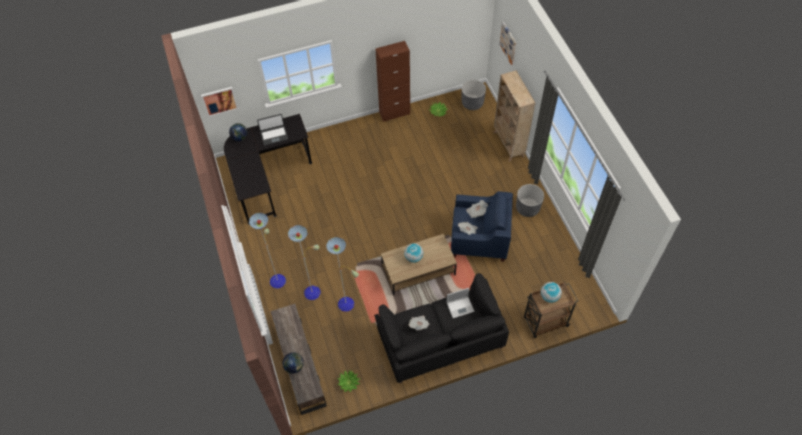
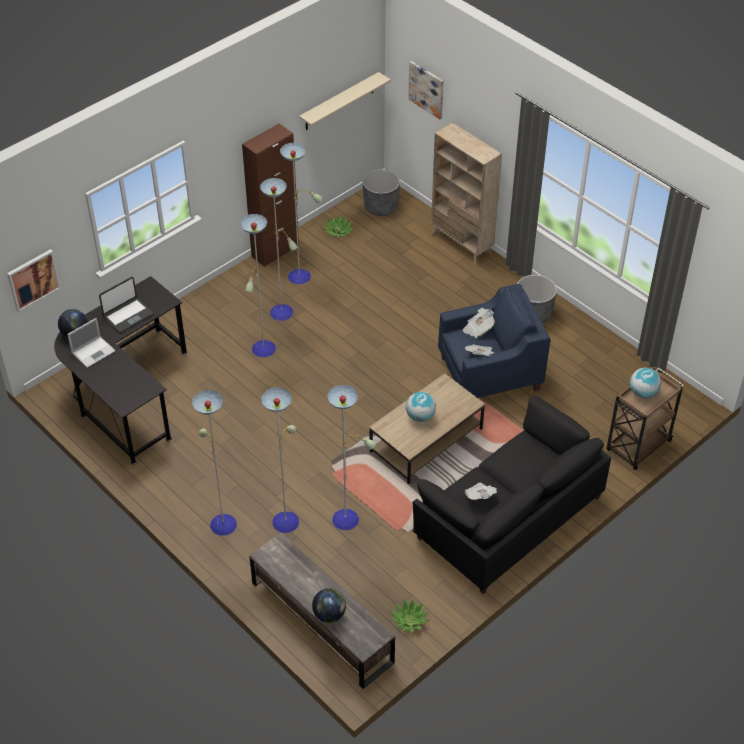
camera: 25 degrees left, 10 degrees down
laptop [447,288,475,318] -> laptop moved to [67,318,116,368]
none -> floor lamp [240,143,322,357]
none -> beige shelf [299,72,391,130]

